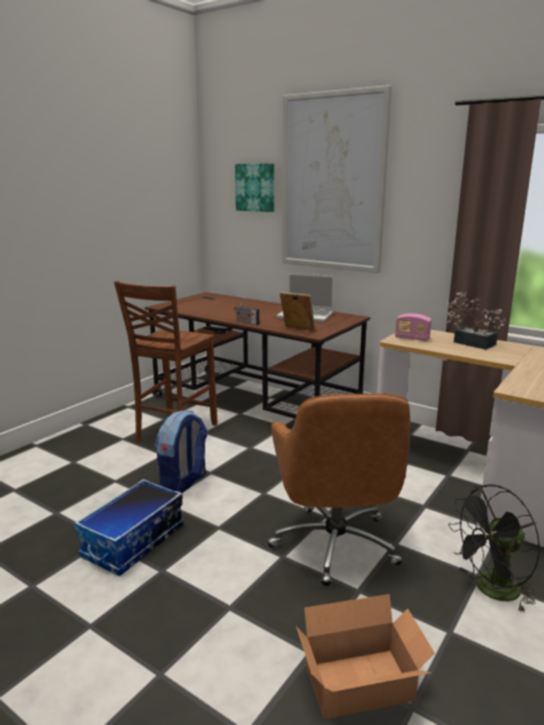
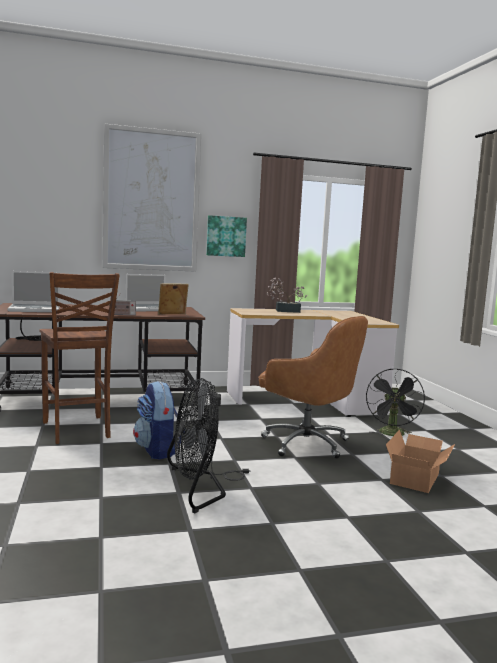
camera: 50 degrees left, 10 degrees down
storage box [74,479,184,576] -> black fan [167,378,251,513]
picture [235,163,274,212] -> picture moved to [206,215,247,257]
radio [395,313,432,341] -> none
none -> laptop [7,271,60,312]

